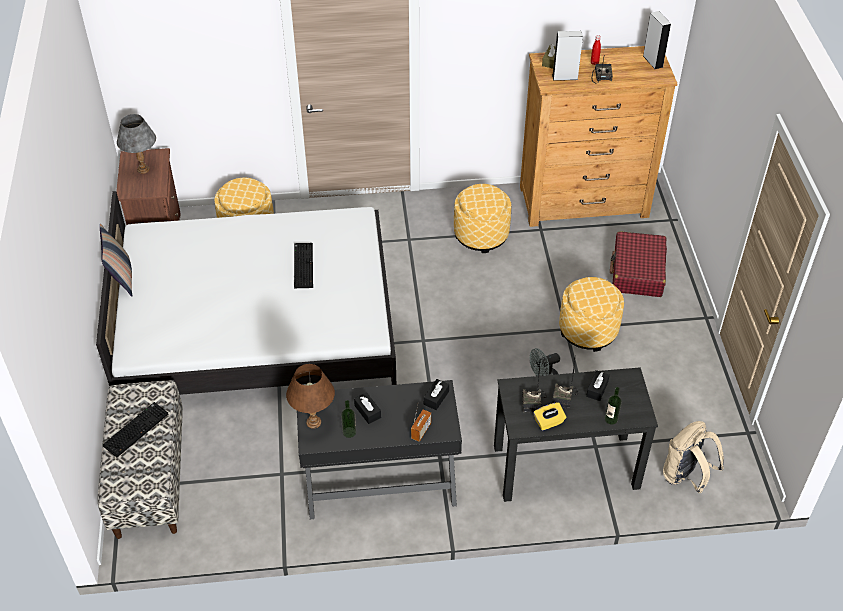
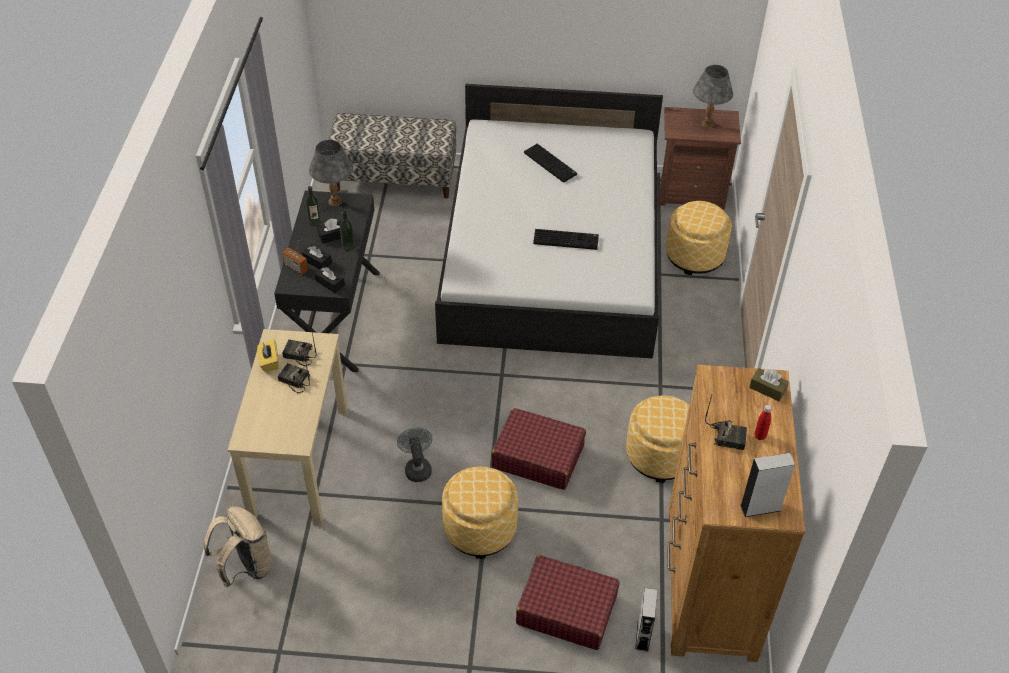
camera: 100 degrees right, 0 degrees up
pillow [100,224,132,297] -> none
keyboard [103,402,168,457] -> keyboard moved to [524,144,577,183]
brown table lamp [286,364,335,429] -> grey table lamp [309,140,353,207]
black desk [494,367,658,502] -> beige desk [228,329,347,525]
grey speaker [552,31,583,81] -> grey speaker moved to [635,588,657,652]
black tissue box [586,370,610,401] -> black tissue box moved to [302,245,332,269]
bottle [605,387,622,425] -> bottle moved to [340,211,355,251]
none -> red suitcase [491,408,586,490]

